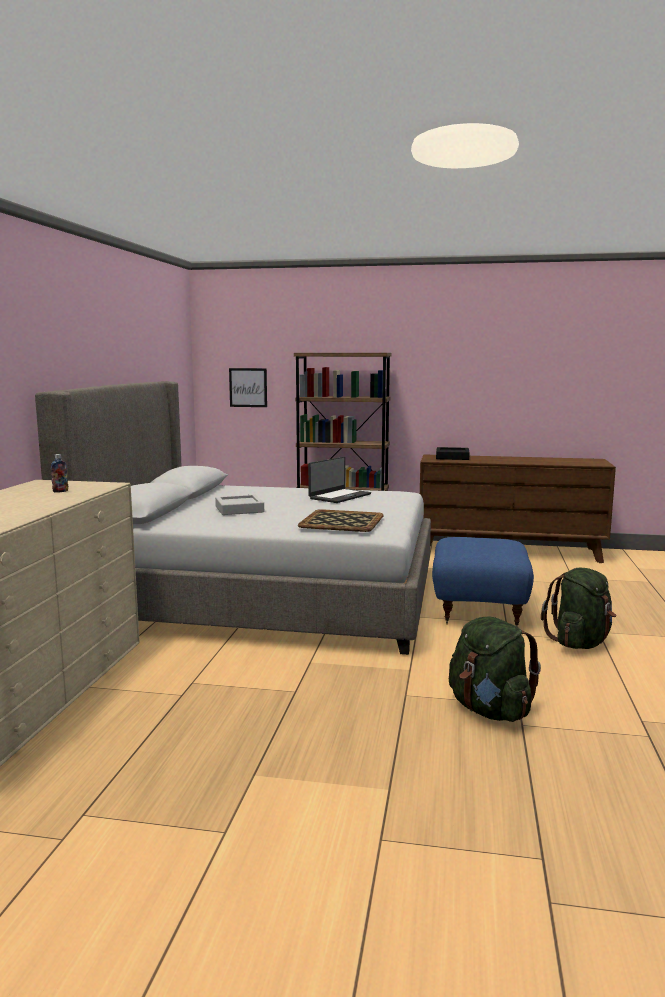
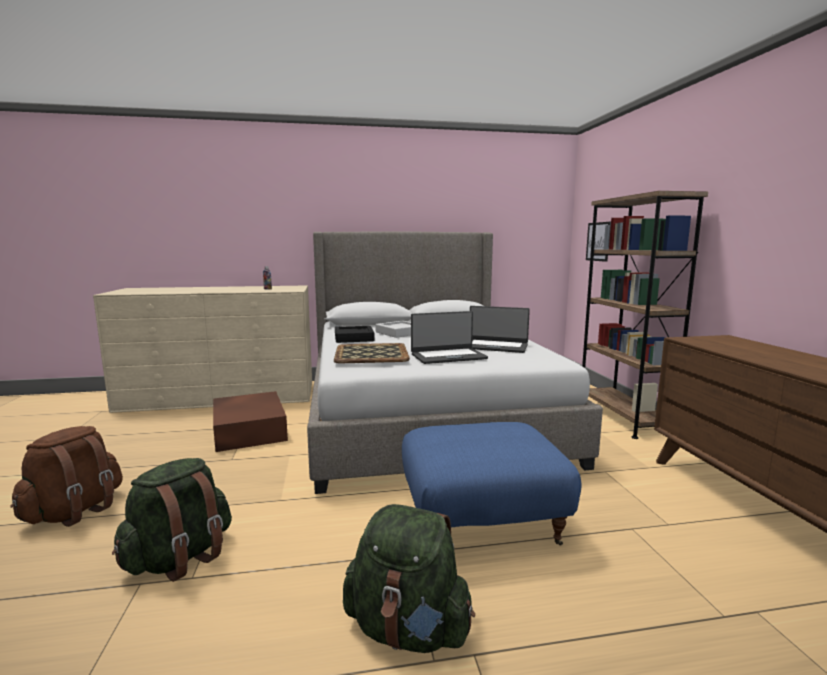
camera: 70 degrees right, 0 degrees up
black tray [436,447,470,460] -> black tray moved to [335,326,375,343]
none -> brown backpack [11,426,123,527]
none -> brown storage box [213,391,288,452]
none -> laptop [411,311,488,364]

